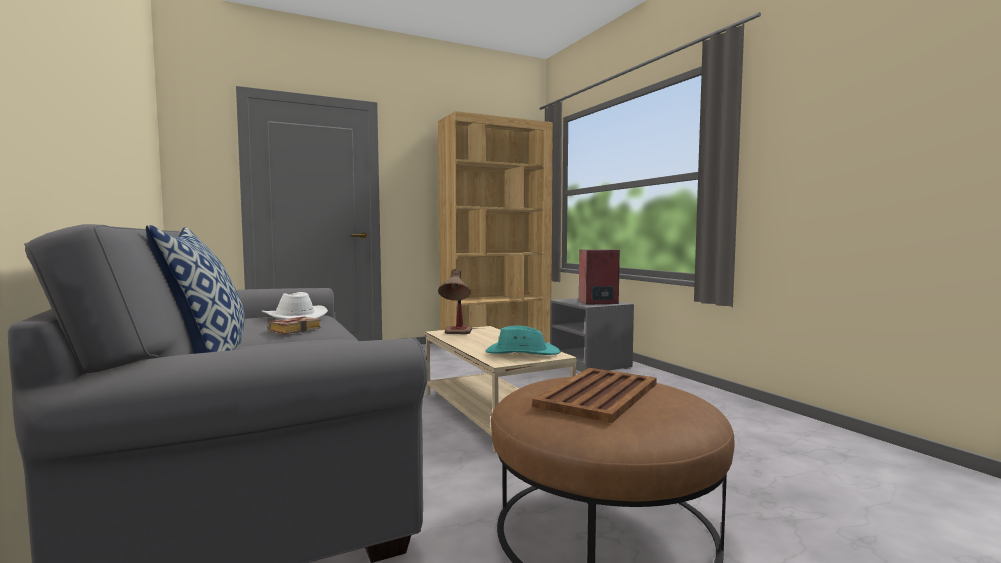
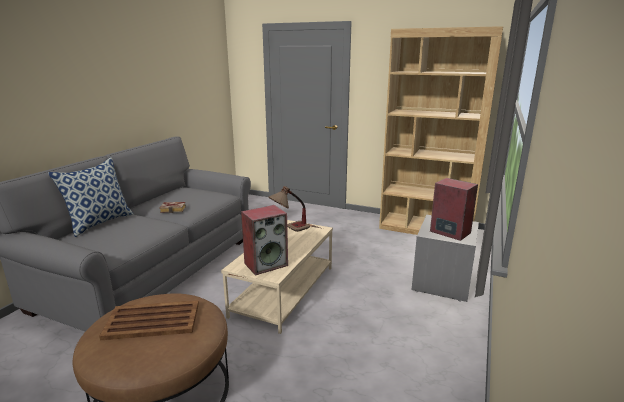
camera: 50 degrees right, 15 degrees up
white hat [261,292,328,319] -> none
turquoise hat [485,325,560,355] -> speaker [241,205,288,276]

